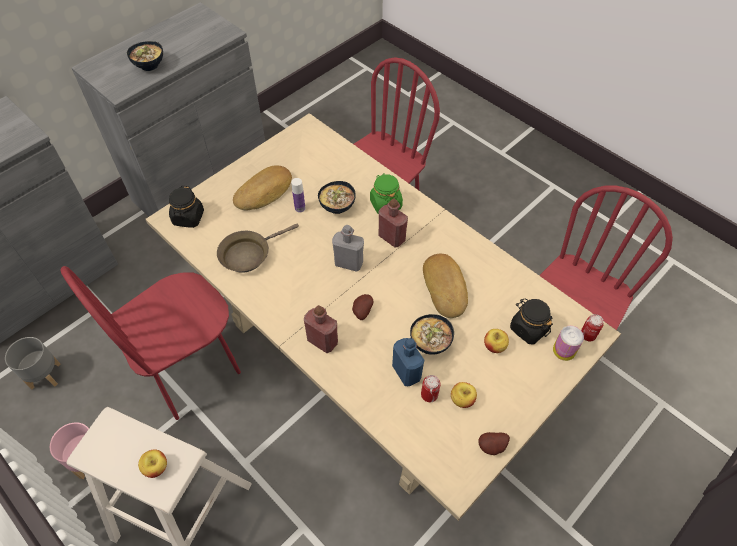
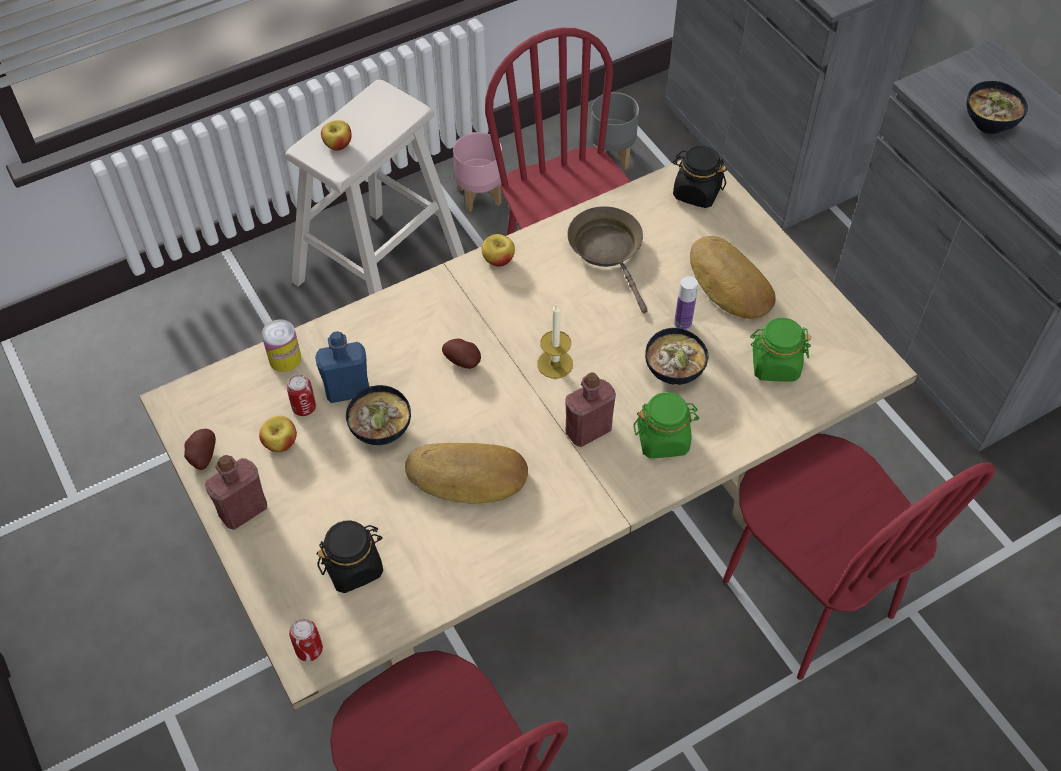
camera: 105 degrees right, 0 degrees up
red bottle [304,305,338,353] -> red bottle moved to [205,455,267,530]
grey bottle [332,225,364,272] -> candle [537,304,573,379]
apple [484,329,509,353] -> apple moved to [482,234,515,266]
can [553,326,584,361] -> can moved to [262,319,301,372]
none -> green jar [750,318,811,381]

